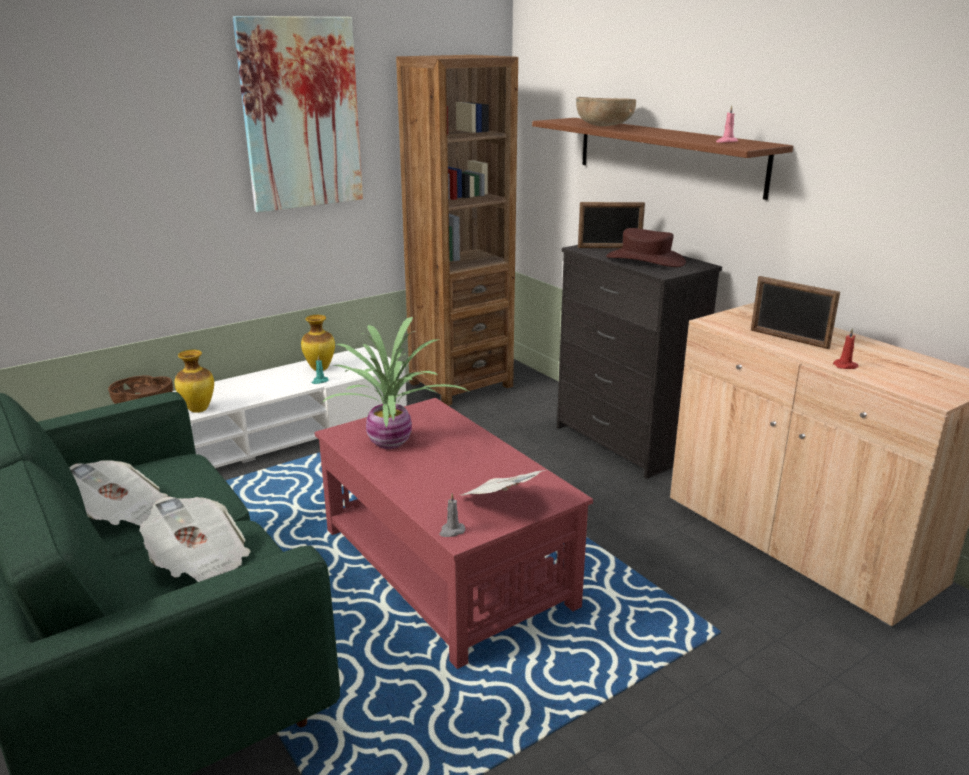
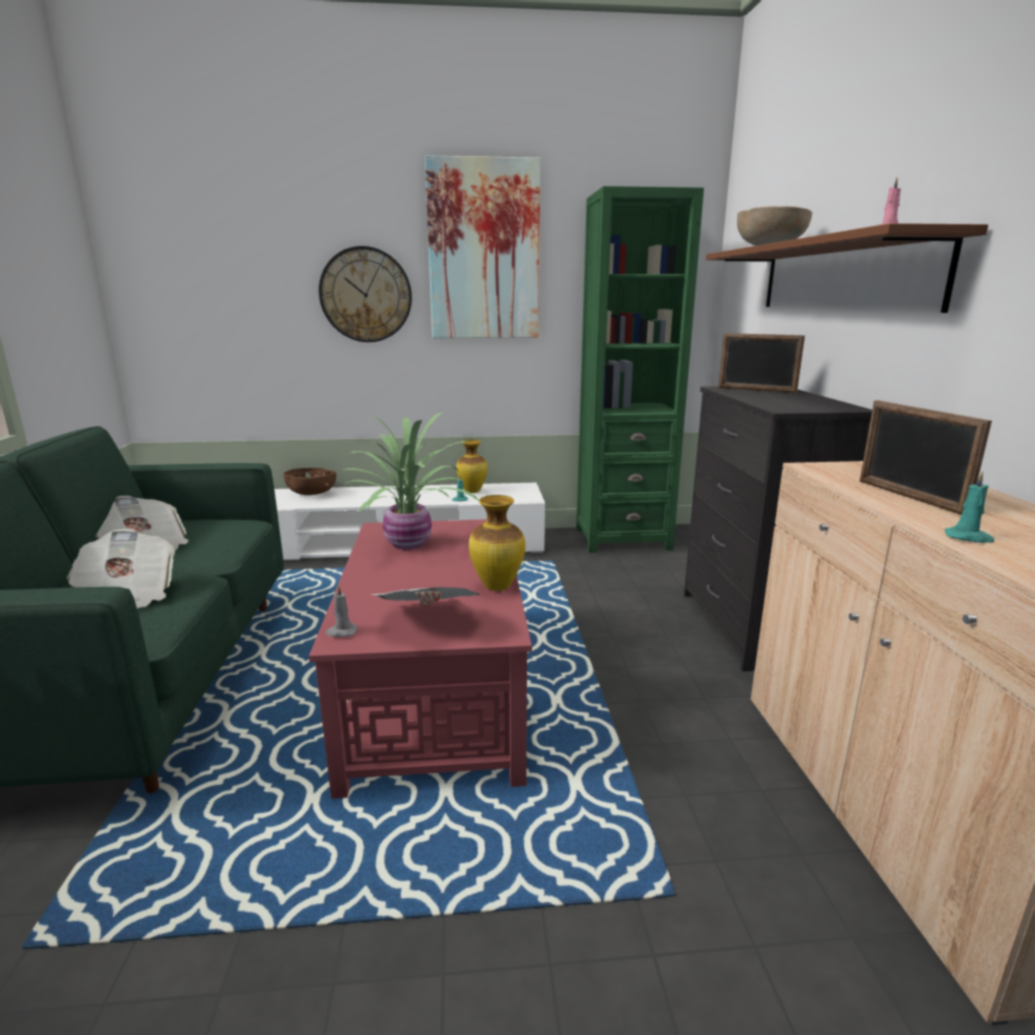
camera: 30 degrees right, 5 degrees down
vase [174,350,214,413] -> vase moved to [469,495,525,591]
brown bookcase [396,55,518,406] -> green bookcase [576,186,704,553]
brown hat [606,228,686,267] -> none
red candle [833,328,859,369] -> turquoise candle [945,471,994,543]
none -> wall clock [319,246,412,342]

